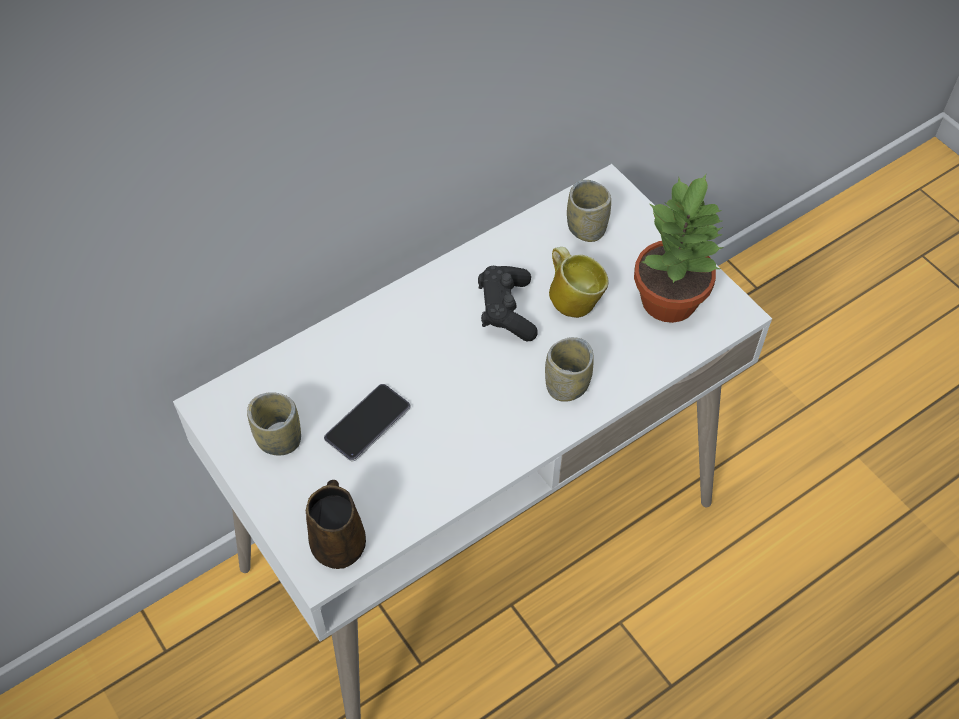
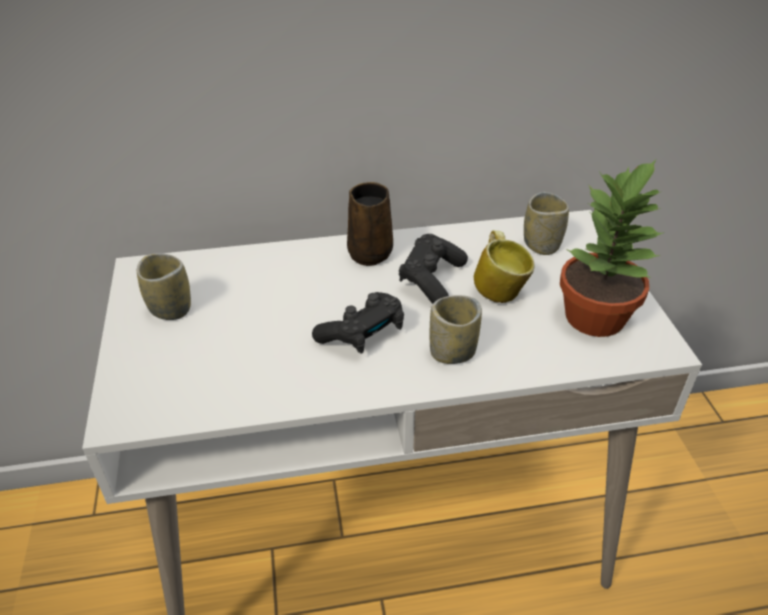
camera: 25 degrees right, 15 degrees down
brown mug [306,480,366,569] -> brown mug moved to [347,182,393,266]
phone [324,384,411,461] -> none
none -> black game controller [312,292,404,354]

